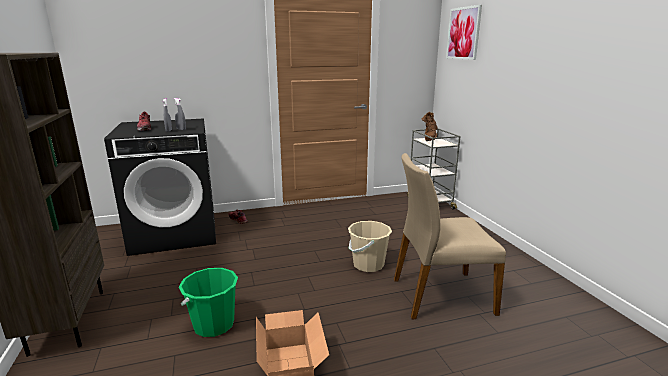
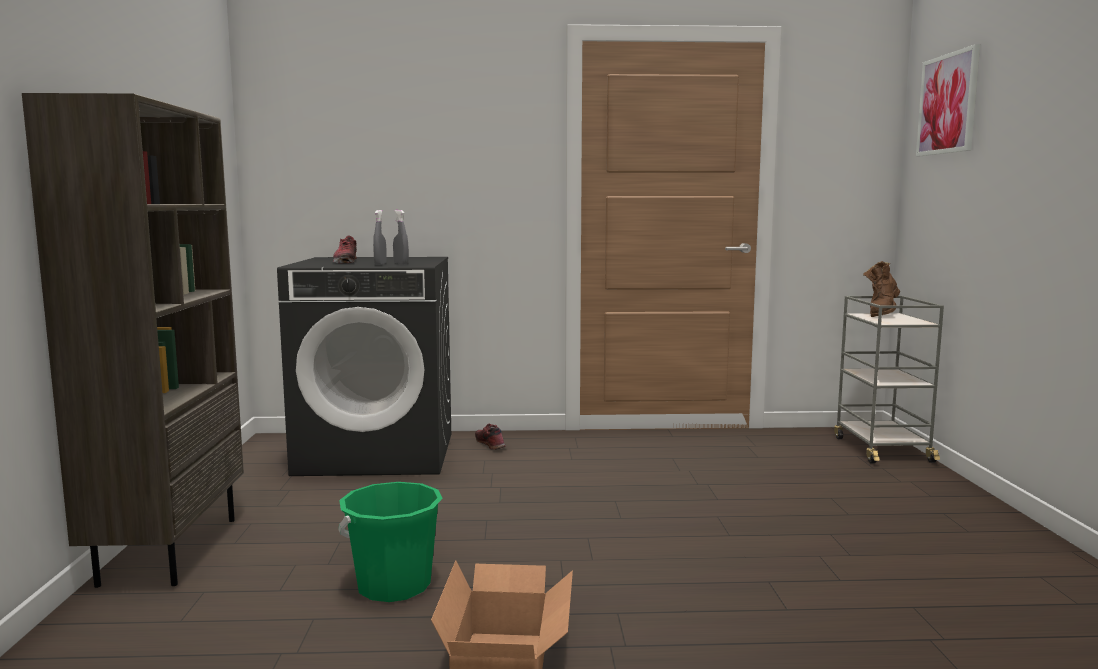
camera: 15 degrees right, 10 degrees down
beige bucket [348,221,392,272] -> none
beige chair [394,153,506,319] -> none

